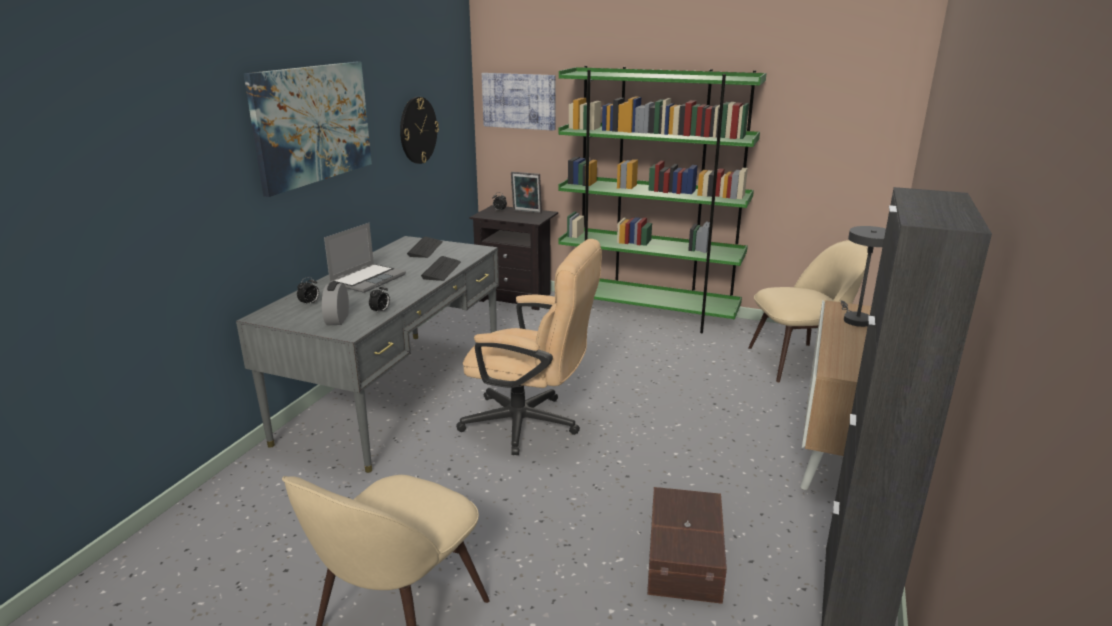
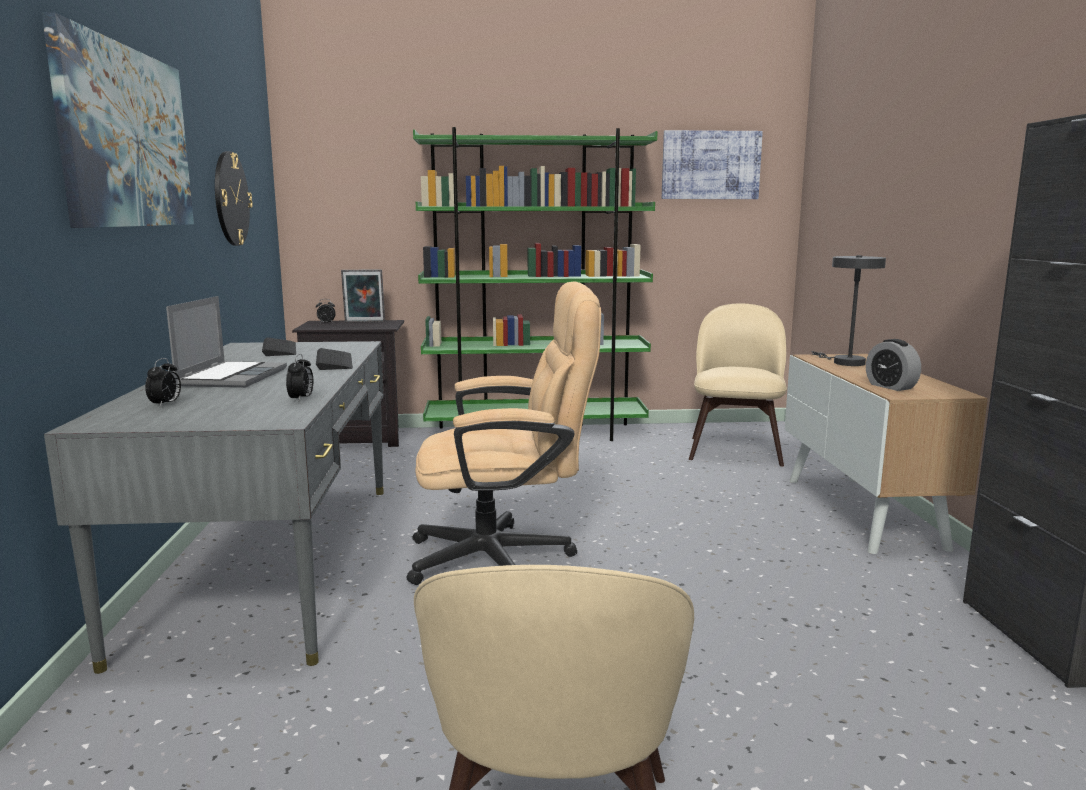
camera: 25 degrees left, 10 degrees down
alarm clock [322,282,349,325] -> alarm clock moved to [866,339,921,391]
picture [482,73,556,131] -> picture moved to [662,130,763,199]
brown storage box [647,487,727,604] -> none
beige chair [748,240,868,382] -> beige chair turned 45 degrees counterclockwise [689,304,787,467]

